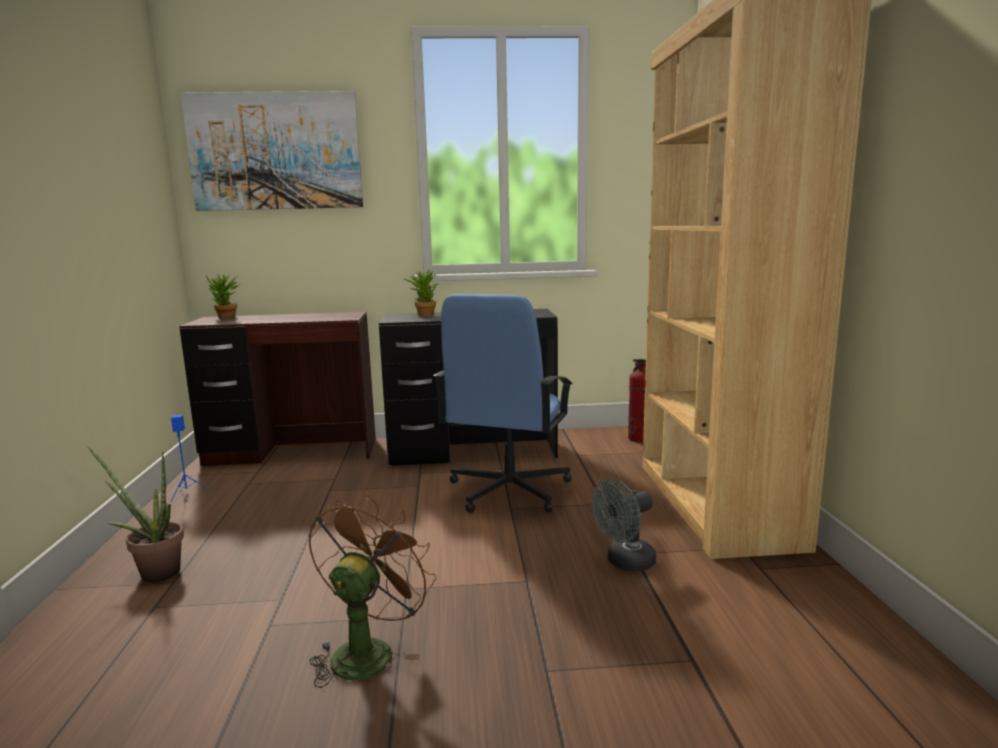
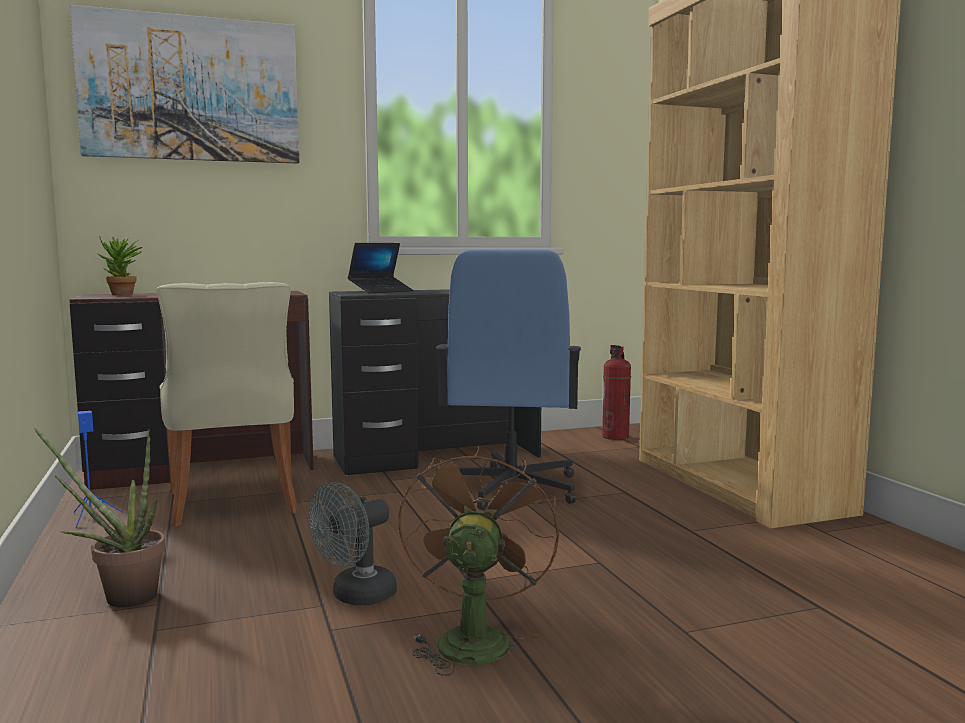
camera: 15 degrees left, 5 degrees down
potted plant [404,269,440,316] -> laptop [348,243,414,293]
grey fan [592,479,656,571] -> grey fan moved to [309,482,397,605]
none -> beige chair [157,282,298,527]

